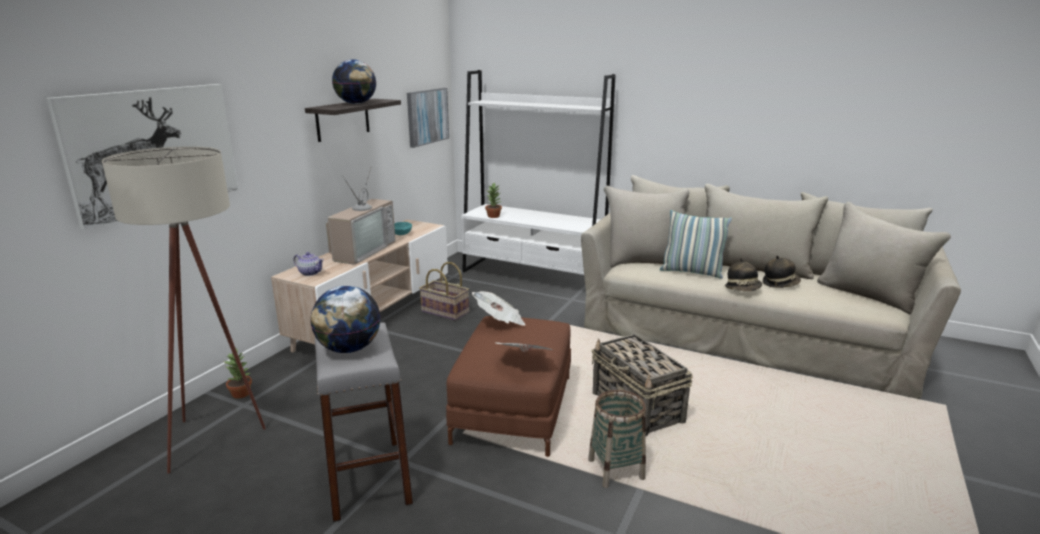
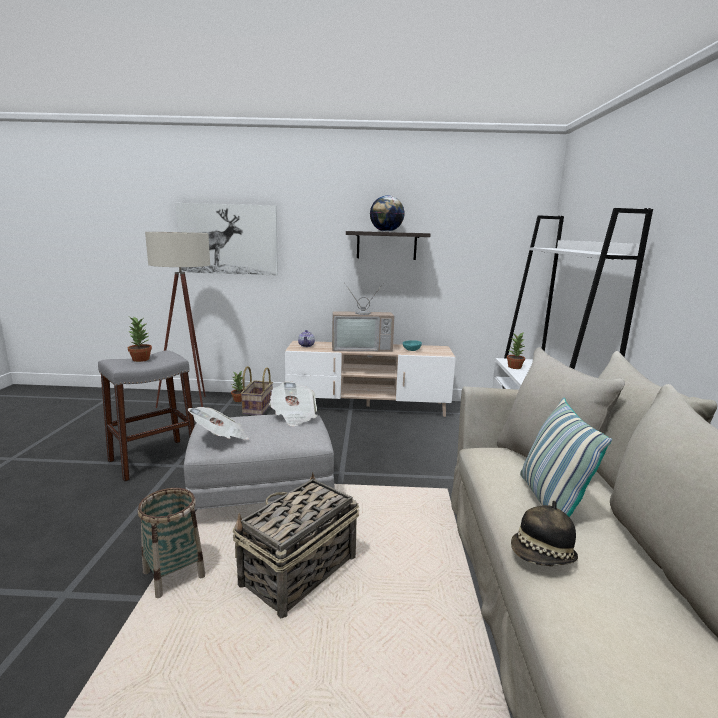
camera: 65 degrees right, 5 degrees down
globe [311,286,381,353] -> potted plant [128,317,152,362]
picture [407,88,449,148] -> none
basket [419,262,469,321] -> basket moved to [241,366,273,415]
brown ottoman [446,316,571,457] -> grey ottoman [184,414,334,511]
hat [763,255,801,288] -> none

